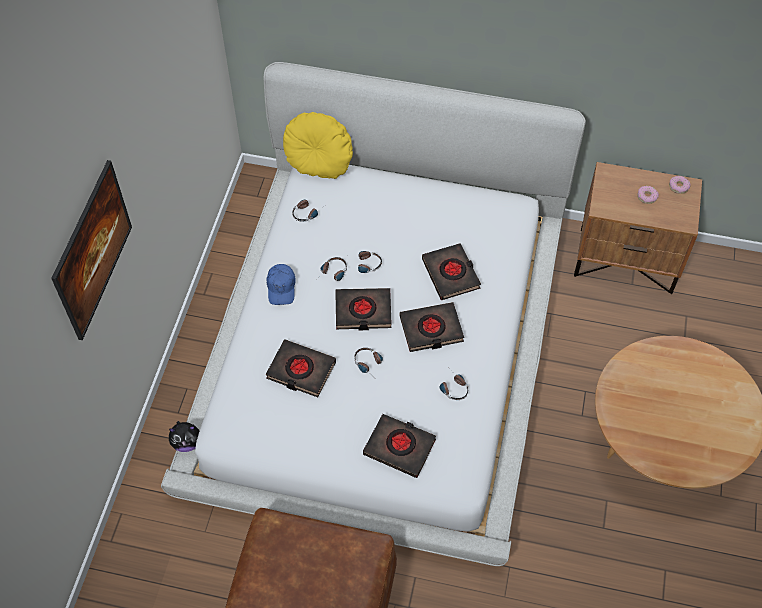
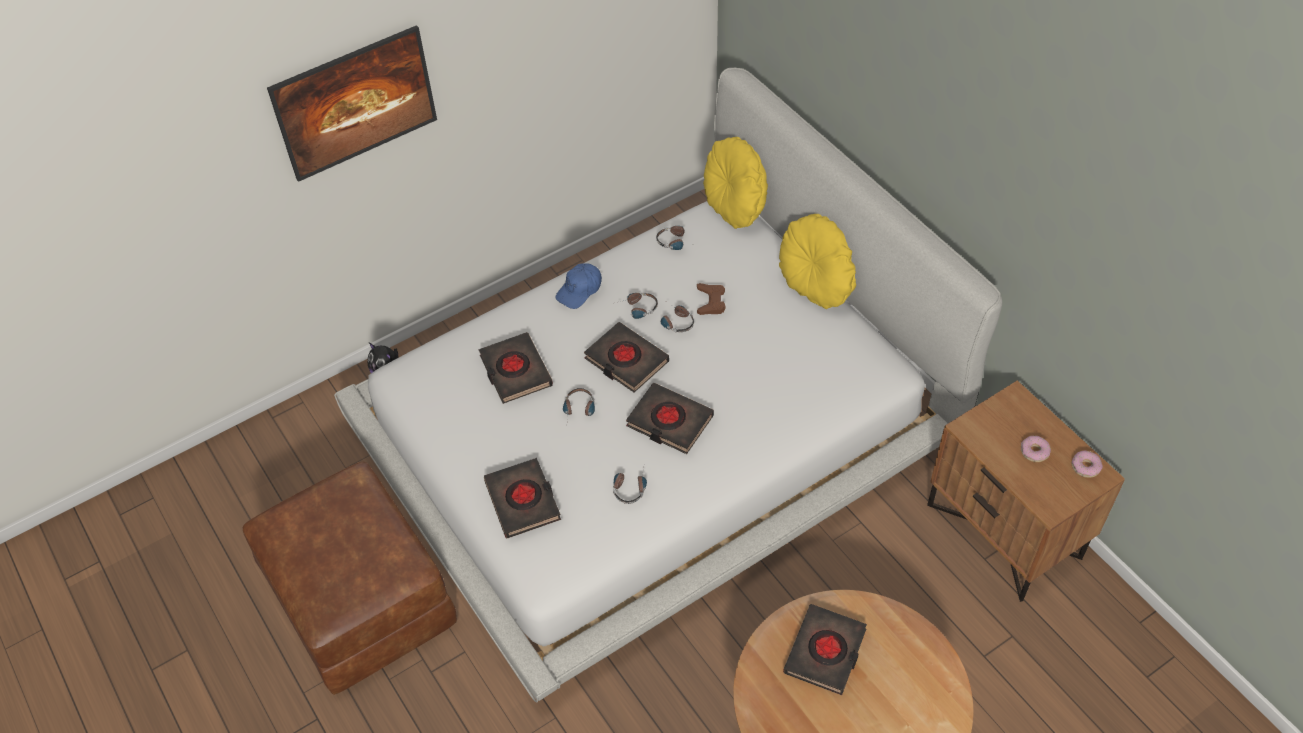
camera: 45 degrees right, 5 degrees down
black book [422,243,481,300] -> black book moved to [783,604,867,695]
none -> brown game controller [697,283,726,315]
none -> yellow pillow [779,214,856,309]

